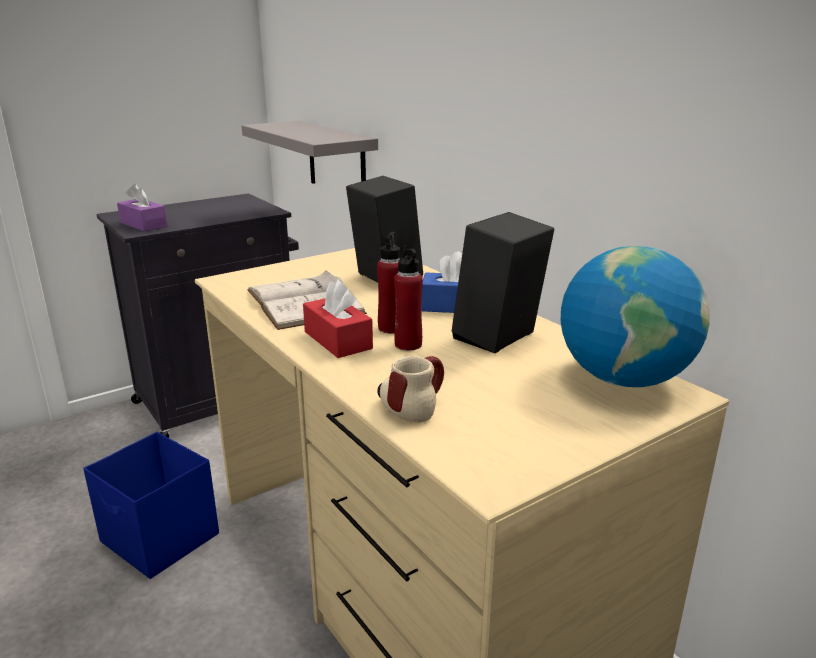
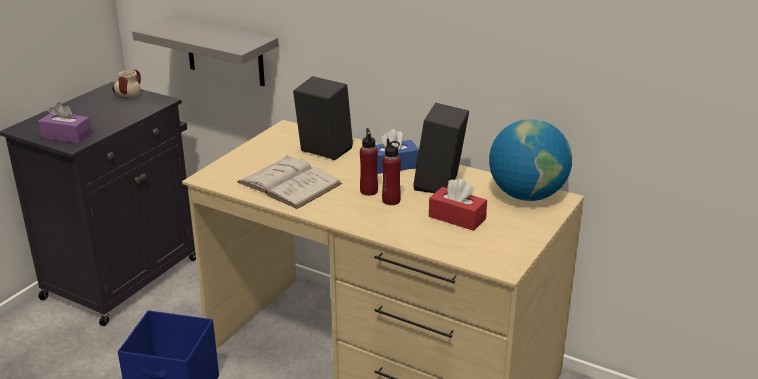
camera: 25 degrees left, 5 degrees up
red tissue box [303,280,373,358] -> red tissue box moved to [429,178,487,231]
mug [377,356,444,422] -> mug moved to [112,69,141,98]

